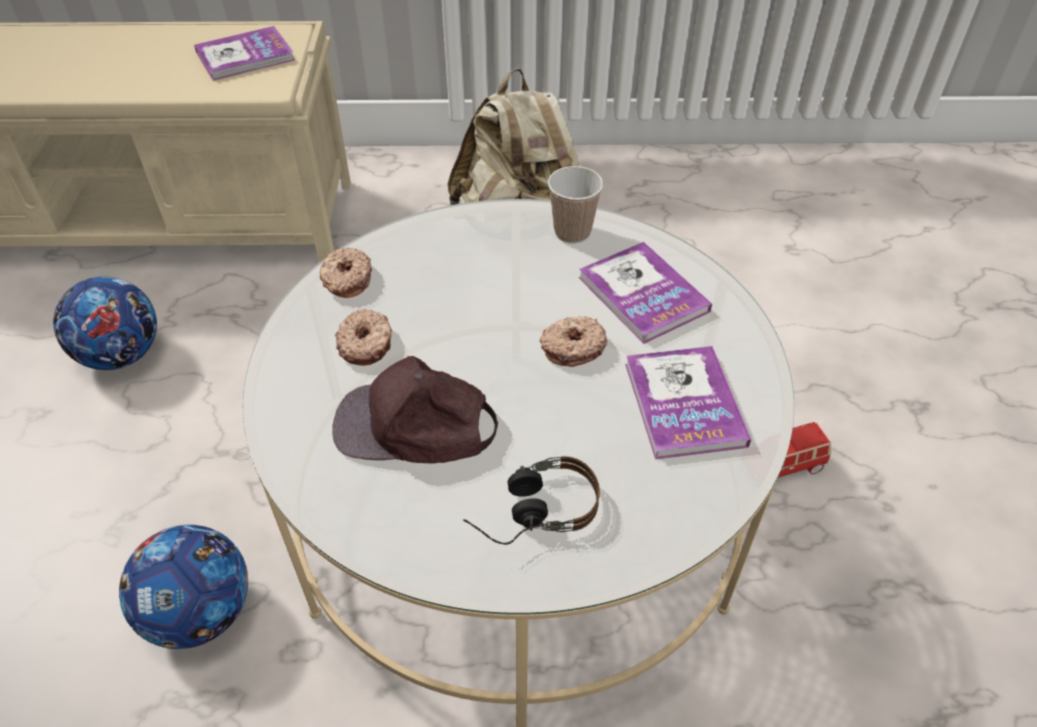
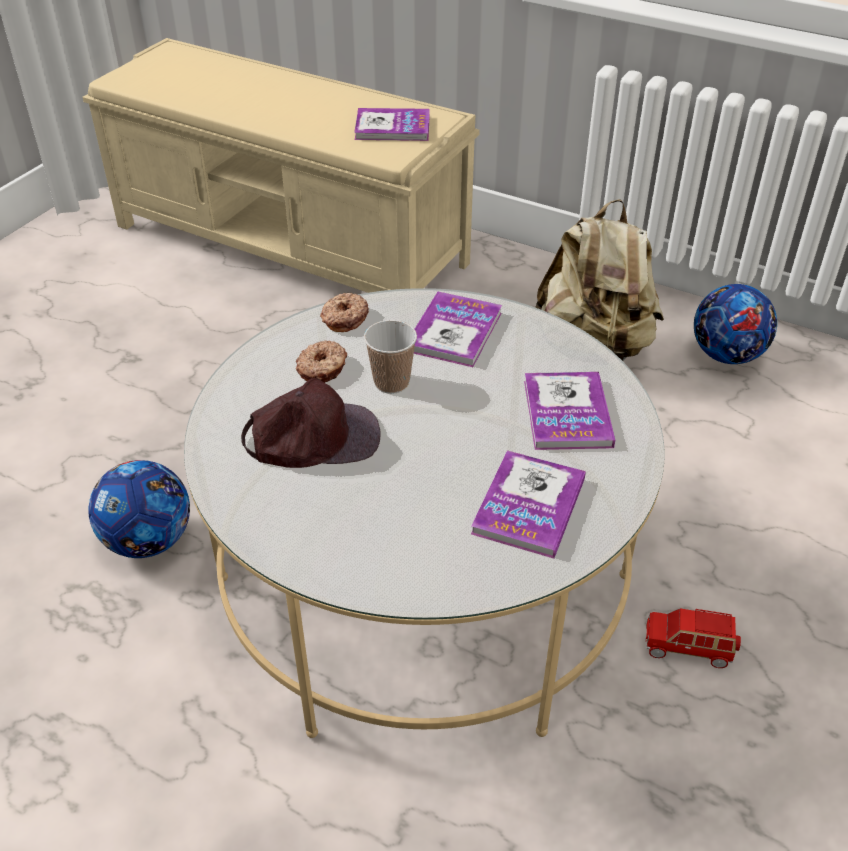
camera: 30 degrees right, 5 degrees down
football [53,277,157,370] -> football moved to [694,284,777,364]
brown cap [332,356,498,463] -> brown cap turned 135 degrees clockwise [241,378,381,468]
headphones [463,456,600,545] -> none
donut [540,316,607,367] -> none
cup [548,166,603,244] -> cup moved to [364,320,417,394]
none -> book [414,292,502,367]

